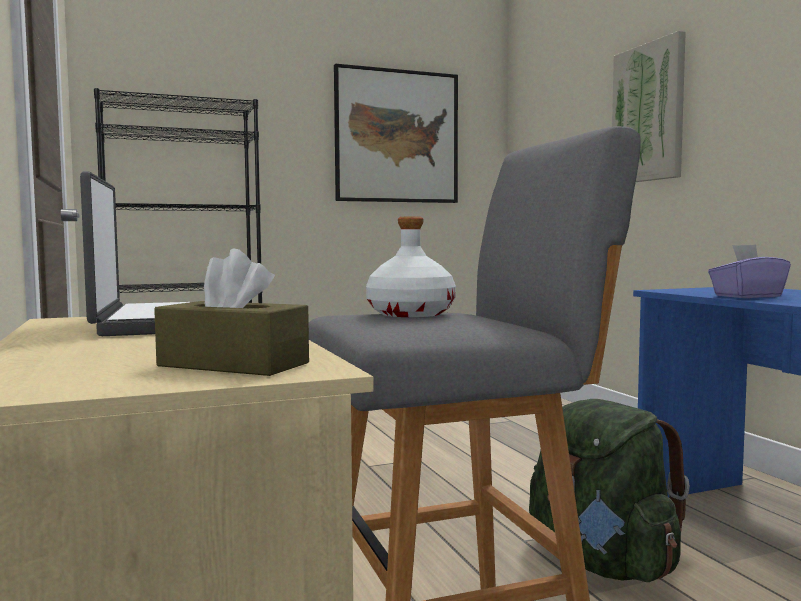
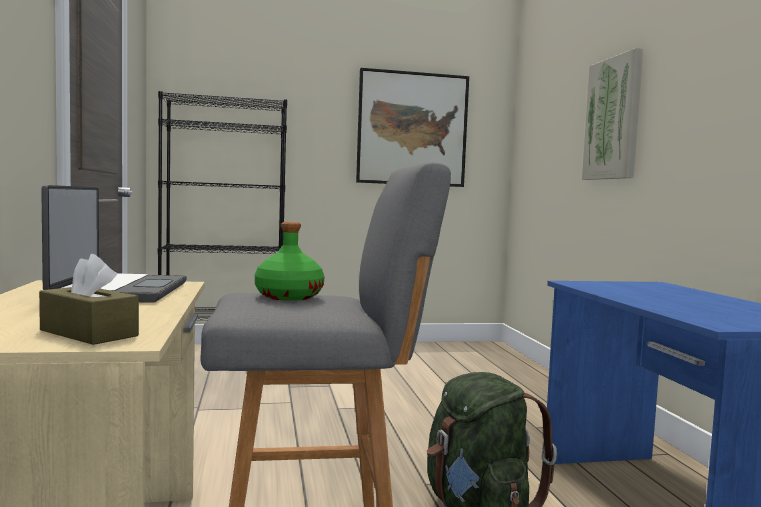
camera: 10 degrees right, 0 degrees up
white bottle [366,216,456,317] -> green bottle [255,222,325,301]
purple tissue box [708,244,791,298] -> none

